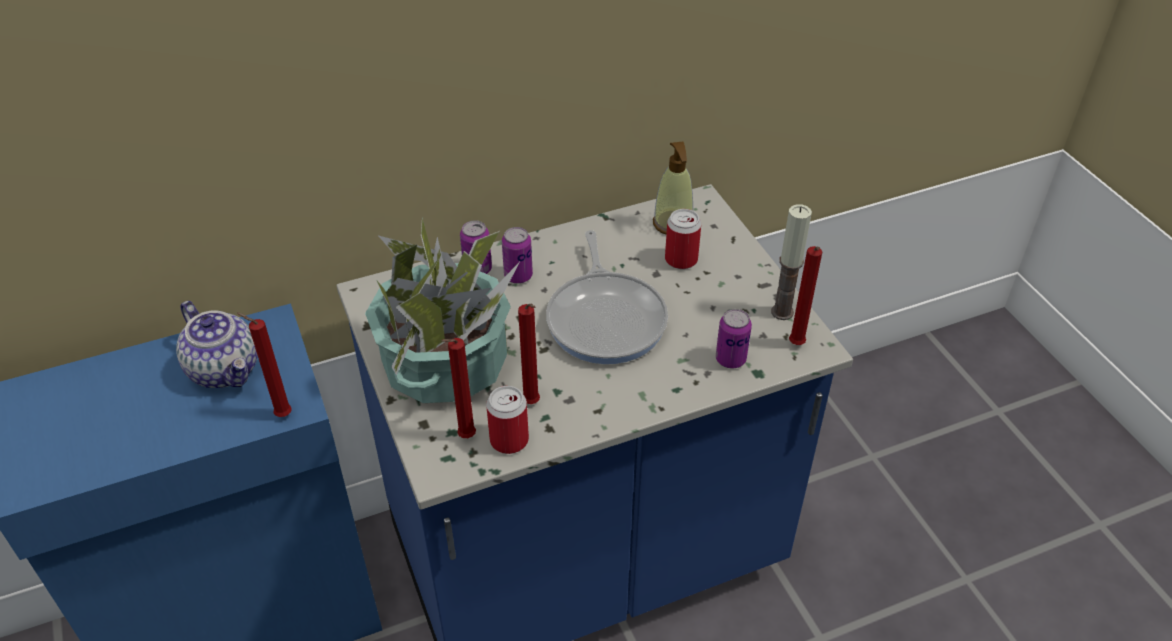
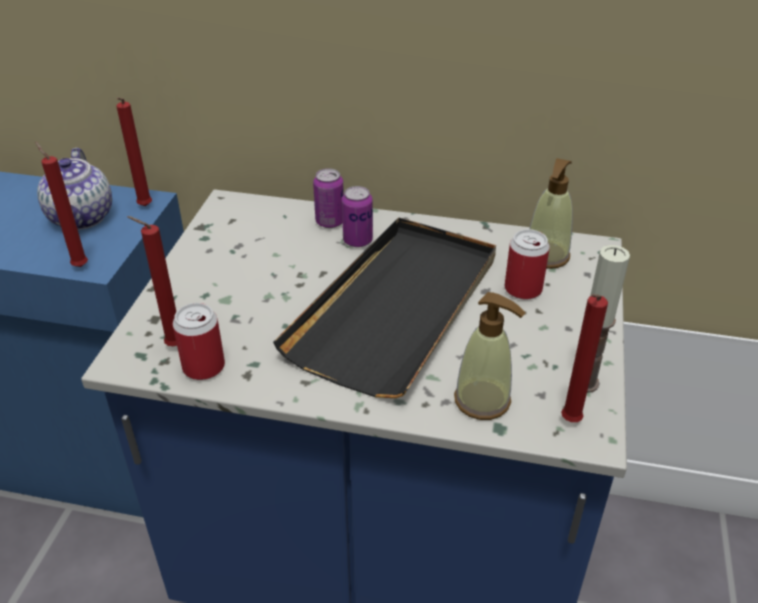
camera: 35 degrees right, 5 degrees down
potted plant [365,218,520,403] -> none
red candle [518,304,540,404] -> red candle moved to [116,98,152,206]
frying pan [546,230,668,364] -> black tray [273,217,496,398]
can [716,309,752,368] -> soap dispenser [454,292,525,420]

